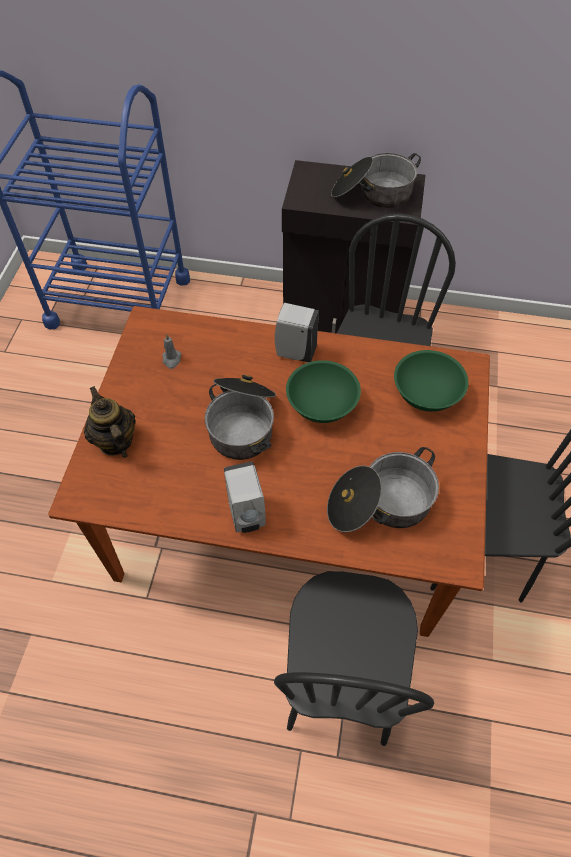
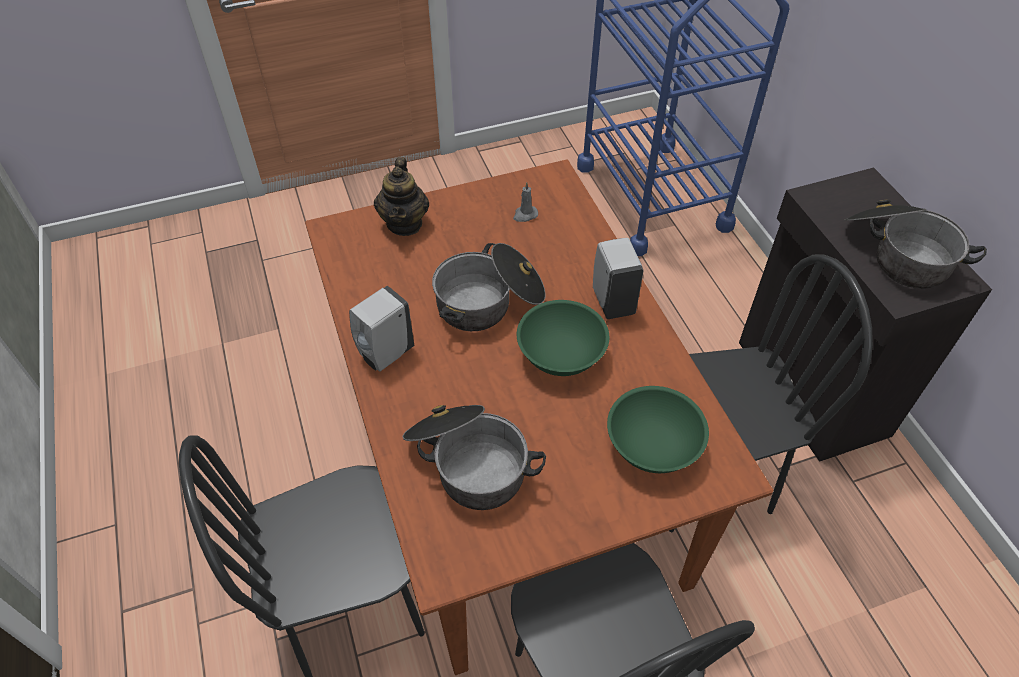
camera: 60 degrees right, 5 degrees down
teapot [84,386,136,458] -> teapot turned 150 degrees clockwise [374,157,429,236]

